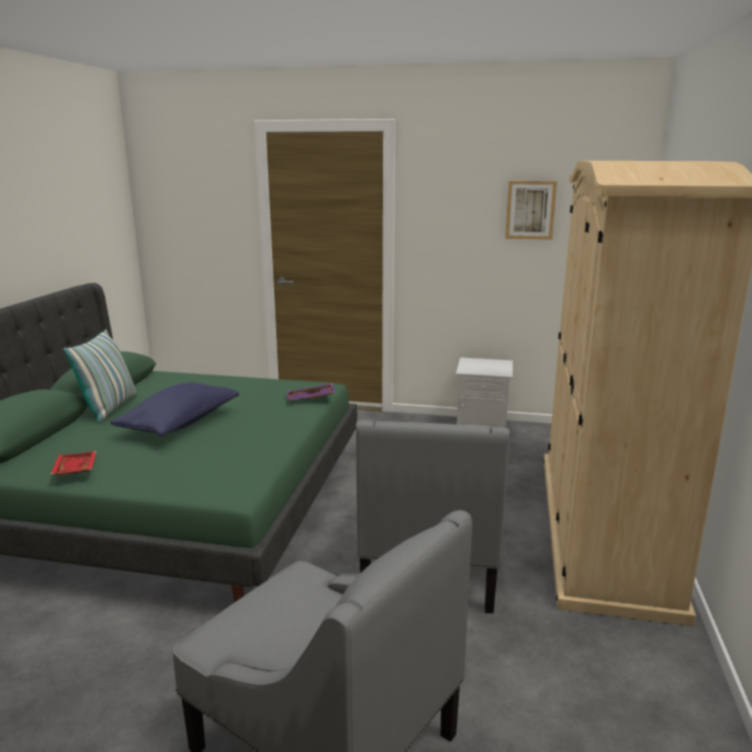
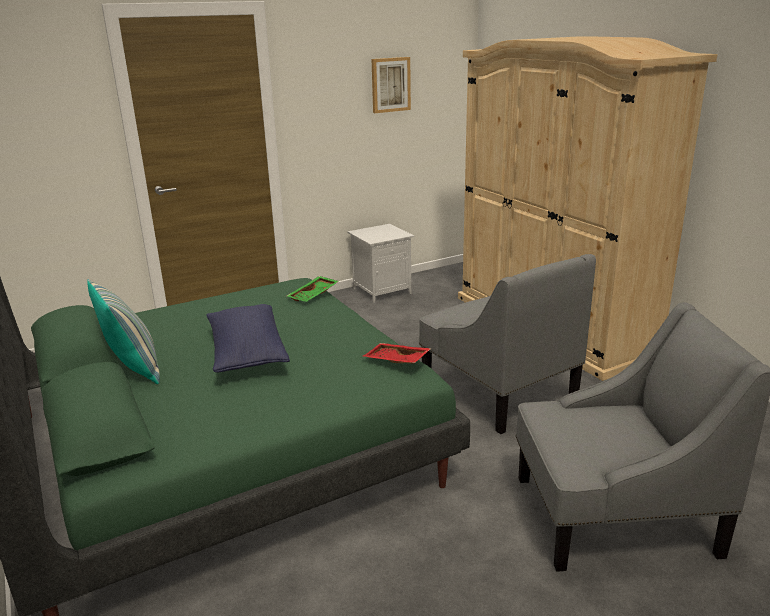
camera: 40 degrees left, 5 degrees up
red tray [50,451,96,475] -> red tray moved to [363,343,432,364]
purple tray [286,383,336,401] -> green tray [287,276,339,302]

